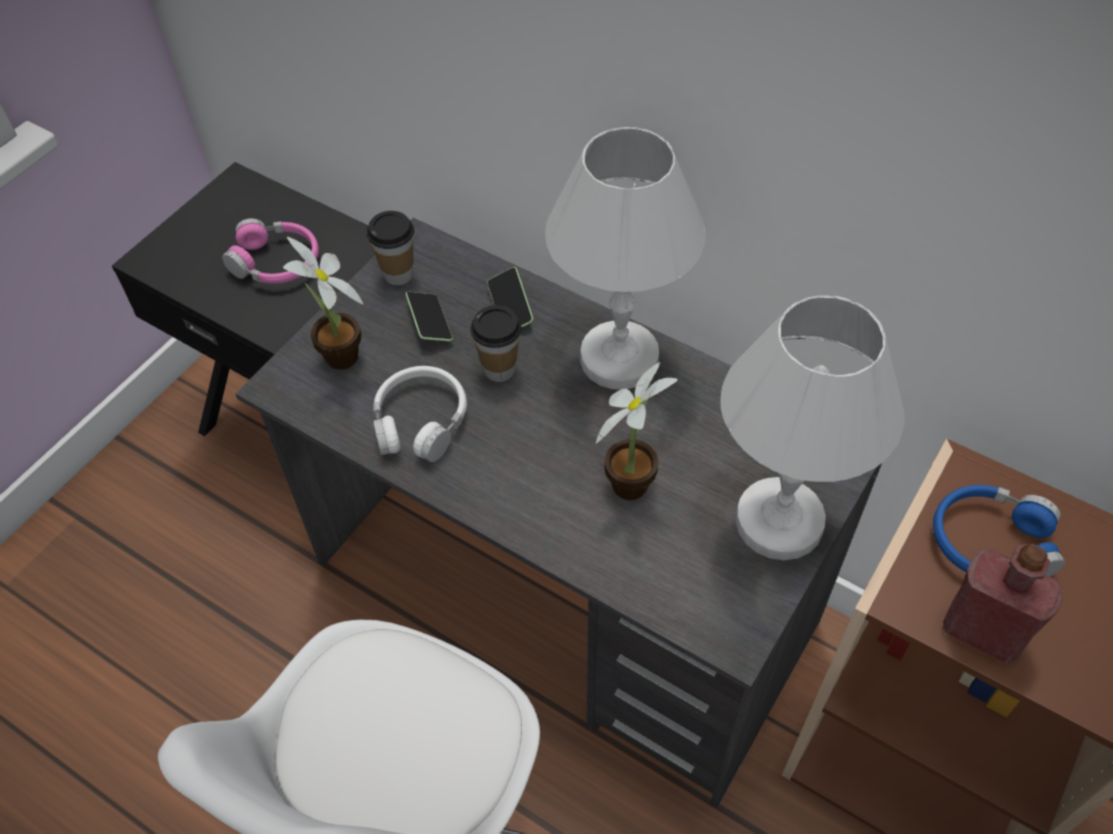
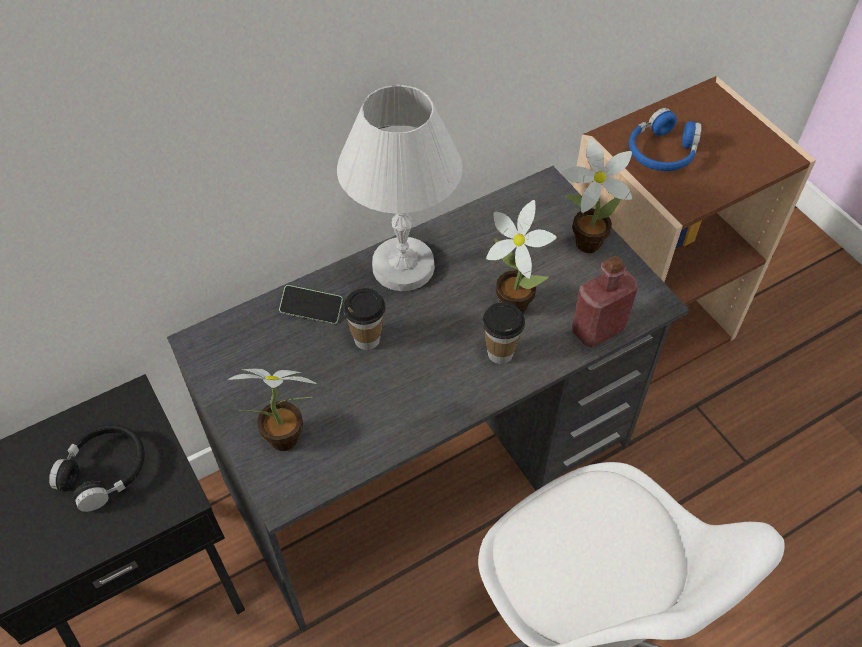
camera: 65 degrees left, 0 degrees up
pink headphones [222,218,319,284] -> black headphones [49,425,145,512]
cup [367,211,414,285] -> cup moved to [482,302,525,364]
white headphones [373,366,467,462] -> none
phone [405,291,453,341] -> none
white table lamp [720,295,904,560] -> potted plant [561,138,632,253]
red bottle [943,544,1063,664] -> red bottle moved to [572,256,638,348]

